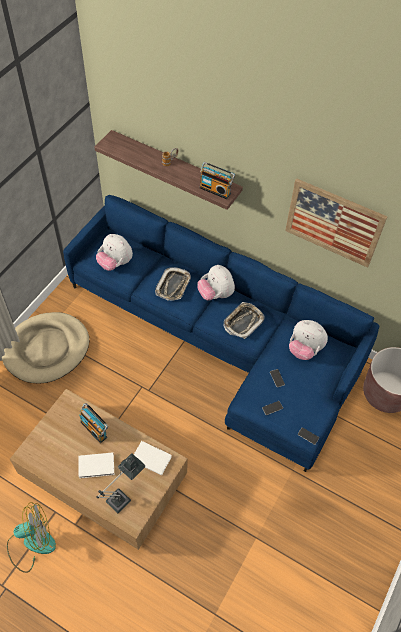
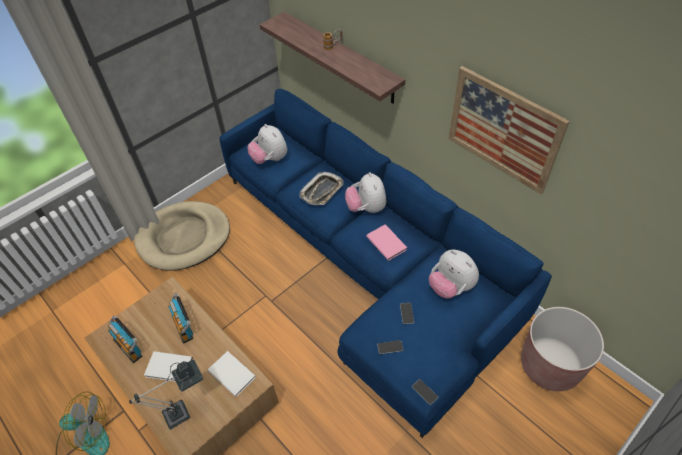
camera: 20 degrees right, 5 degrees down
radio [199,162,235,199] -> radio moved to [107,316,142,363]
tray [223,302,265,339] -> pink book [366,224,407,261]

